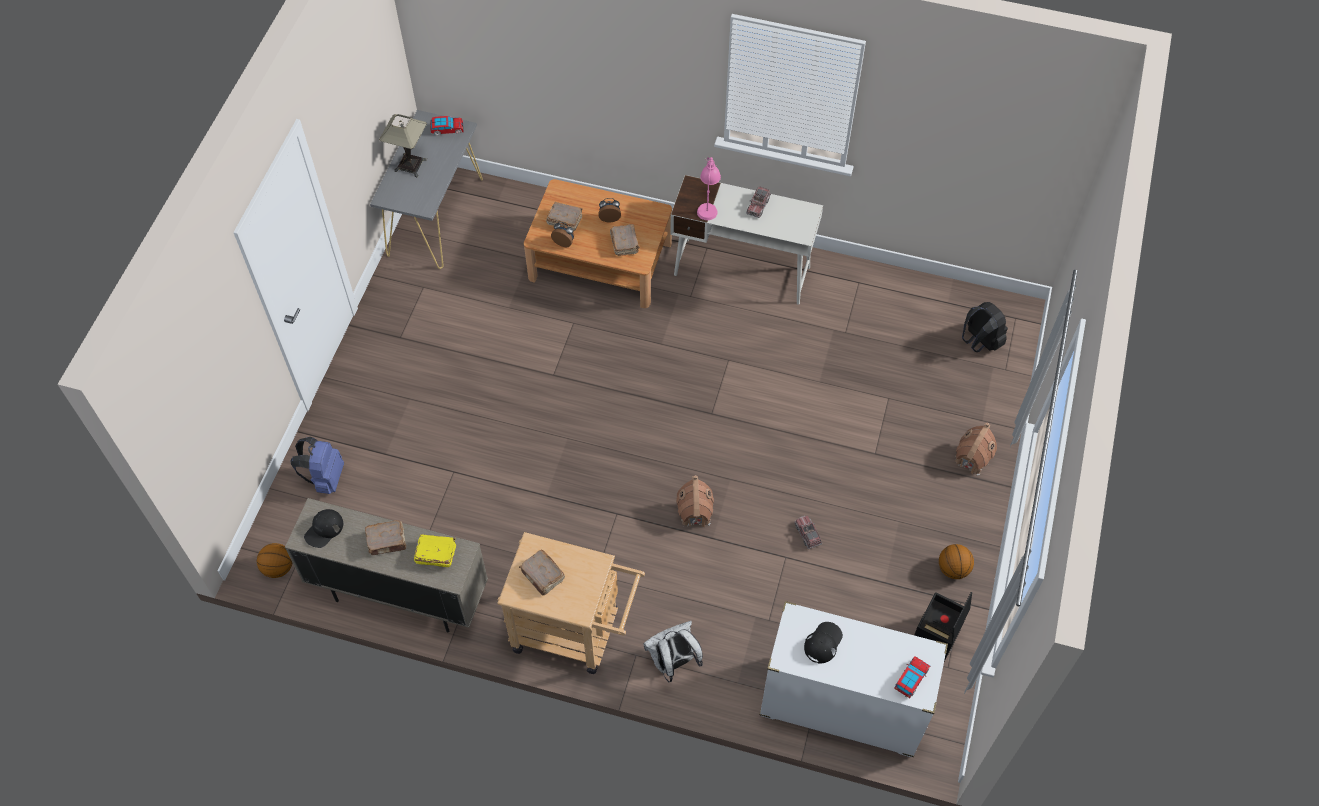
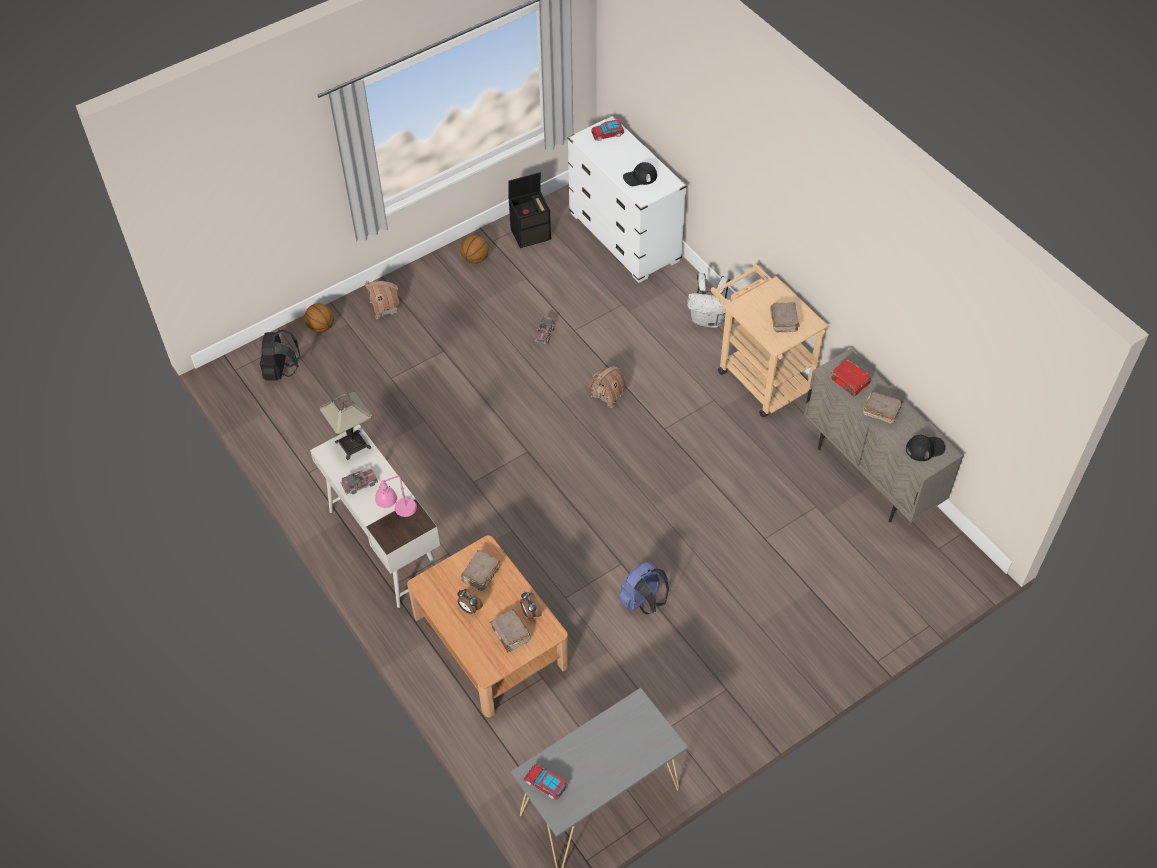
camera: 140 degrees left, 5 degrees down
basketball [257,543,293,578] -> basketball moved to [304,303,334,333]
blue backpack [290,437,344,494] -> blue backpack moved to [619,561,669,614]
table lamp [379,114,427,177] -> table lamp moved to [319,391,372,460]
yellow book [414,534,456,567] -> red book [831,360,871,397]

